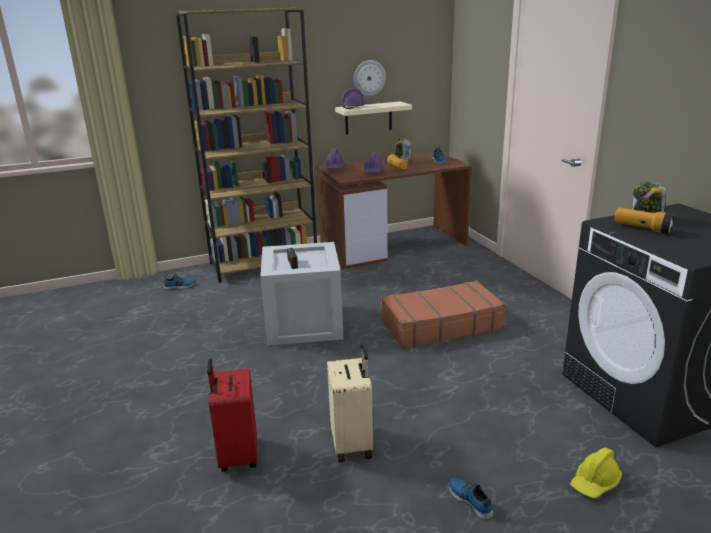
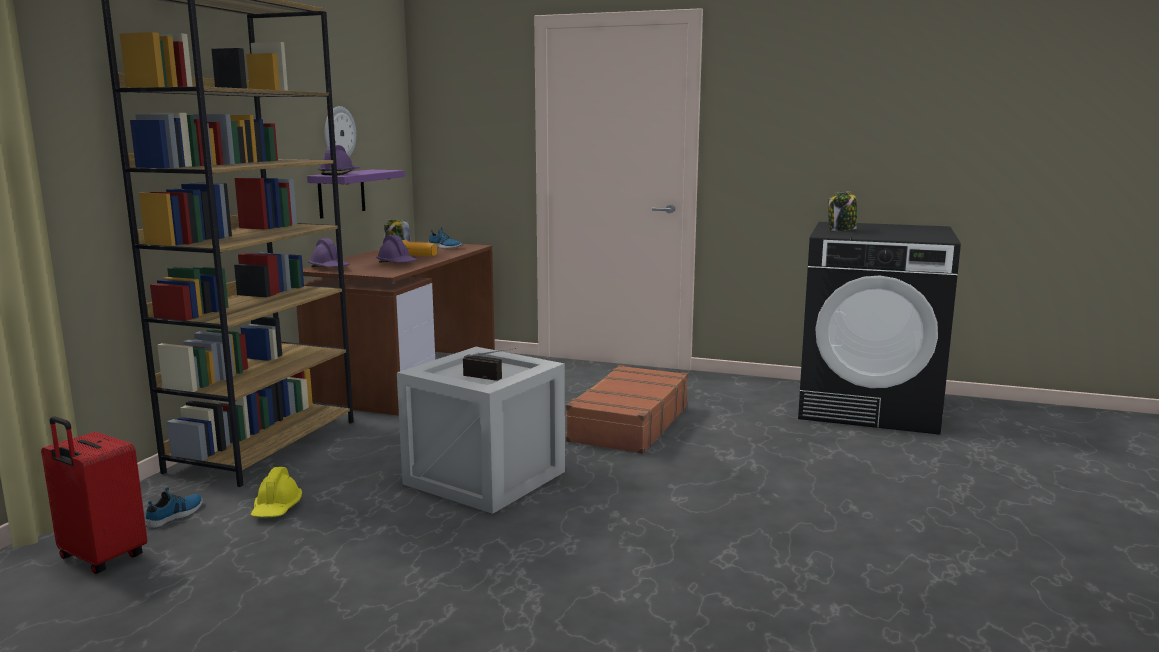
camera: 50 degrees left, 10 degrees down
red suitcase [207,359,258,472] -> red suitcase moved to [41,416,147,574]
beige suitcase [327,344,373,463] -> none
beige shelf [335,101,412,135] -> purple shelf [307,170,405,219]
shoe [448,478,493,520] -> none
yellow hard hat [570,447,622,498] -> yellow hard hat moved to [251,467,302,517]
flashlight [614,208,674,234] -> none

